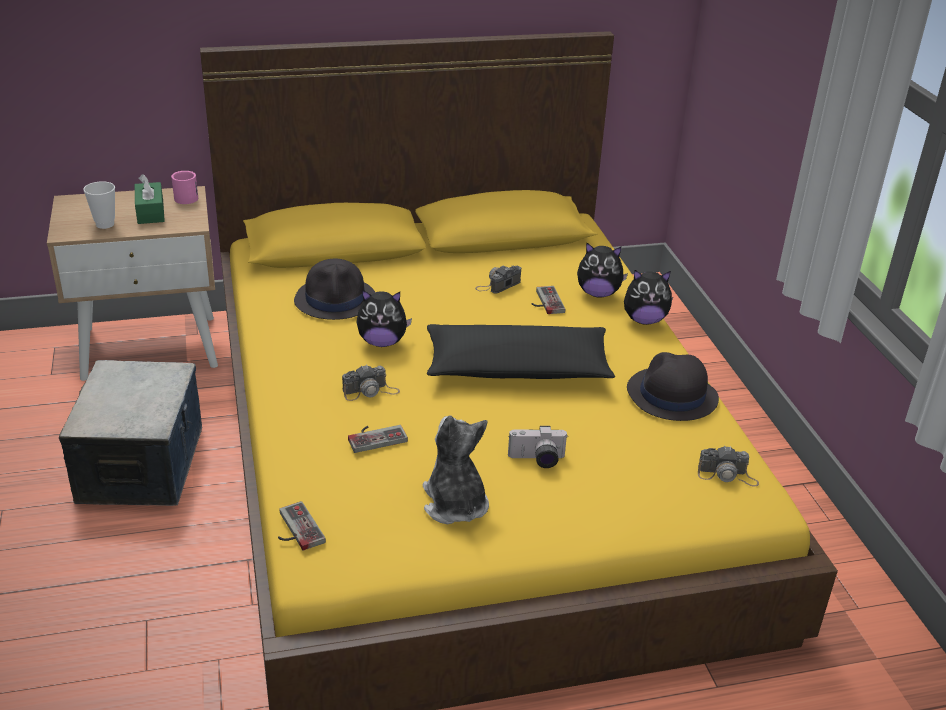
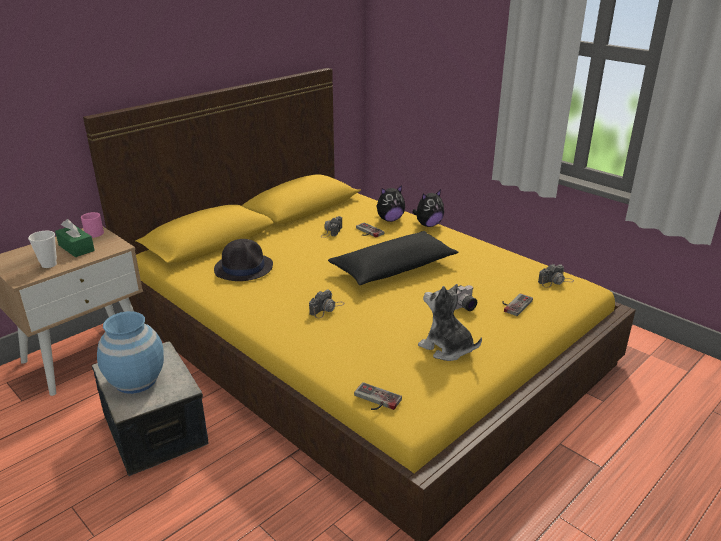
camera: 30 degrees left, 5 degrees down
game controller [348,425,408,453] -> game controller moved to [502,293,533,316]
plush toy [357,290,412,347] -> none
black hat [627,352,719,421] -> none
none -> blue vase [97,311,164,394]

